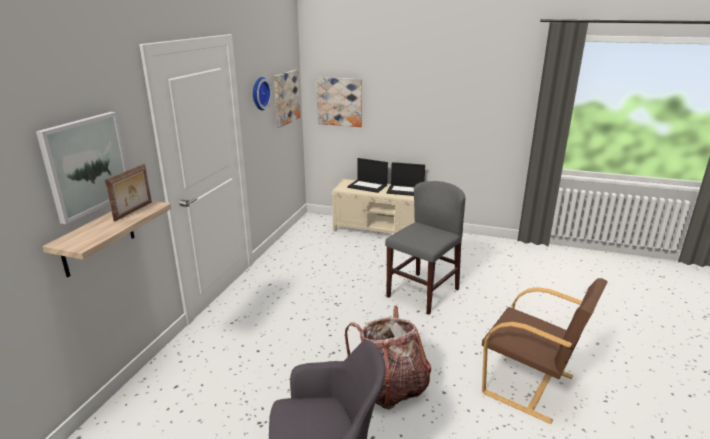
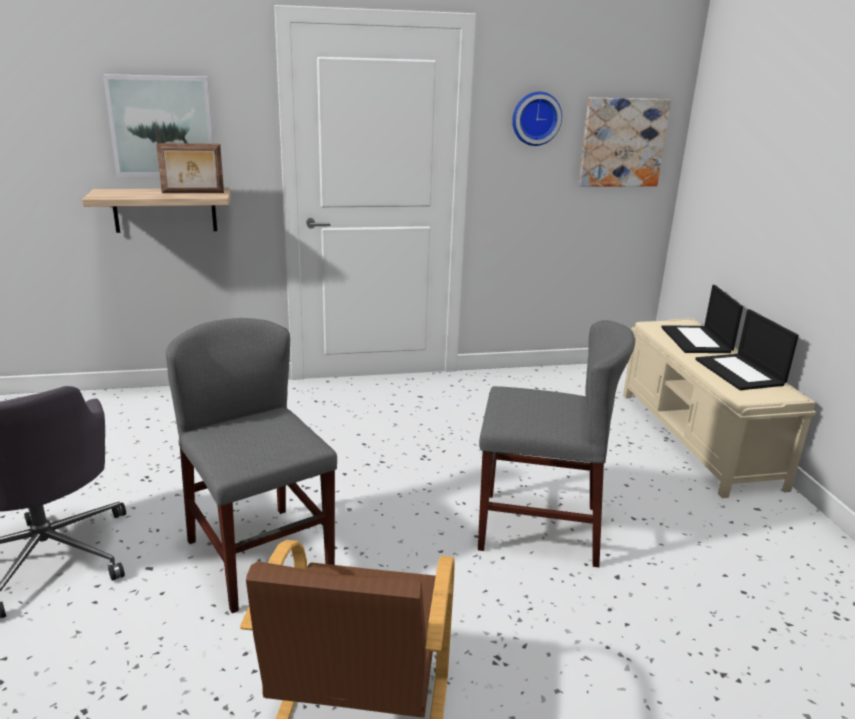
camera: 60 degrees right, 0 degrees up
picture [317,77,362,127] -> none
backpack [345,306,431,409] -> grey chair [166,318,337,613]

